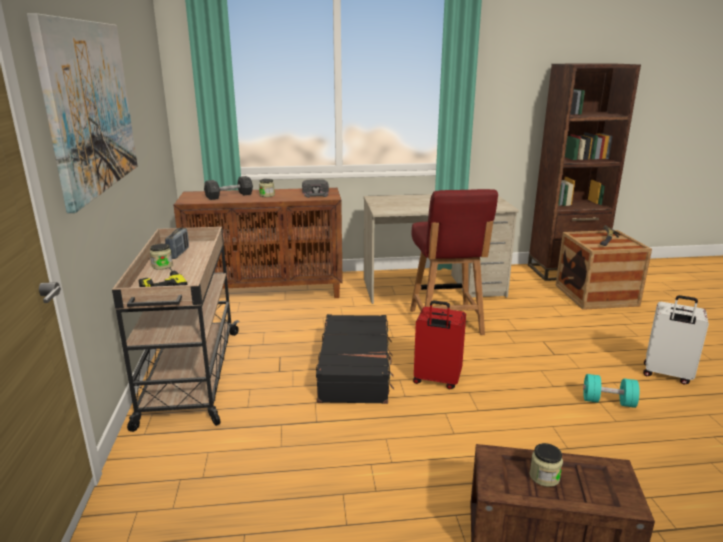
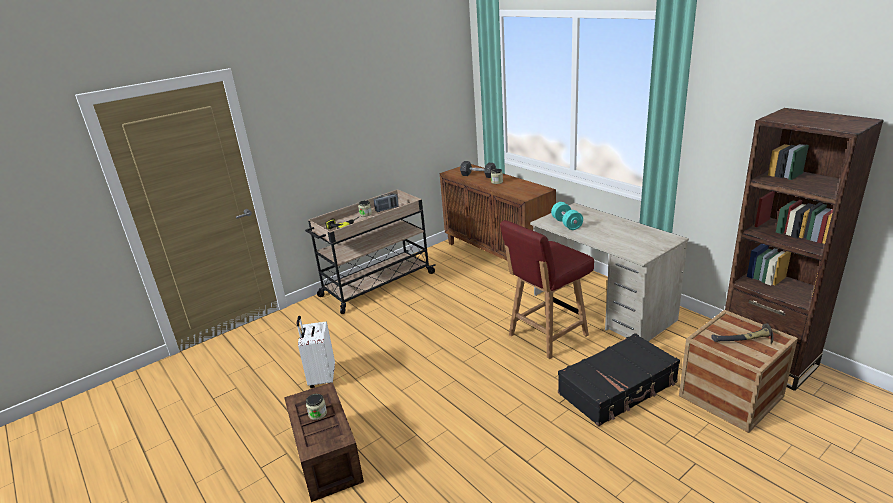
camera: 60 degrees right, 5 degrees up
picture [27,13,138,213] -> none
black cap [302,179,329,198] -> none
black suitcase [316,314,394,404] -> black suitcase moved to [558,333,680,426]
red suitcase [413,300,466,389] -> none
turquoise dumbbell [583,374,639,408] -> turquoise dumbbell moved to [551,202,583,230]
white suitcase [643,295,709,385] -> white suitcase moved to [297,316,335,388]

